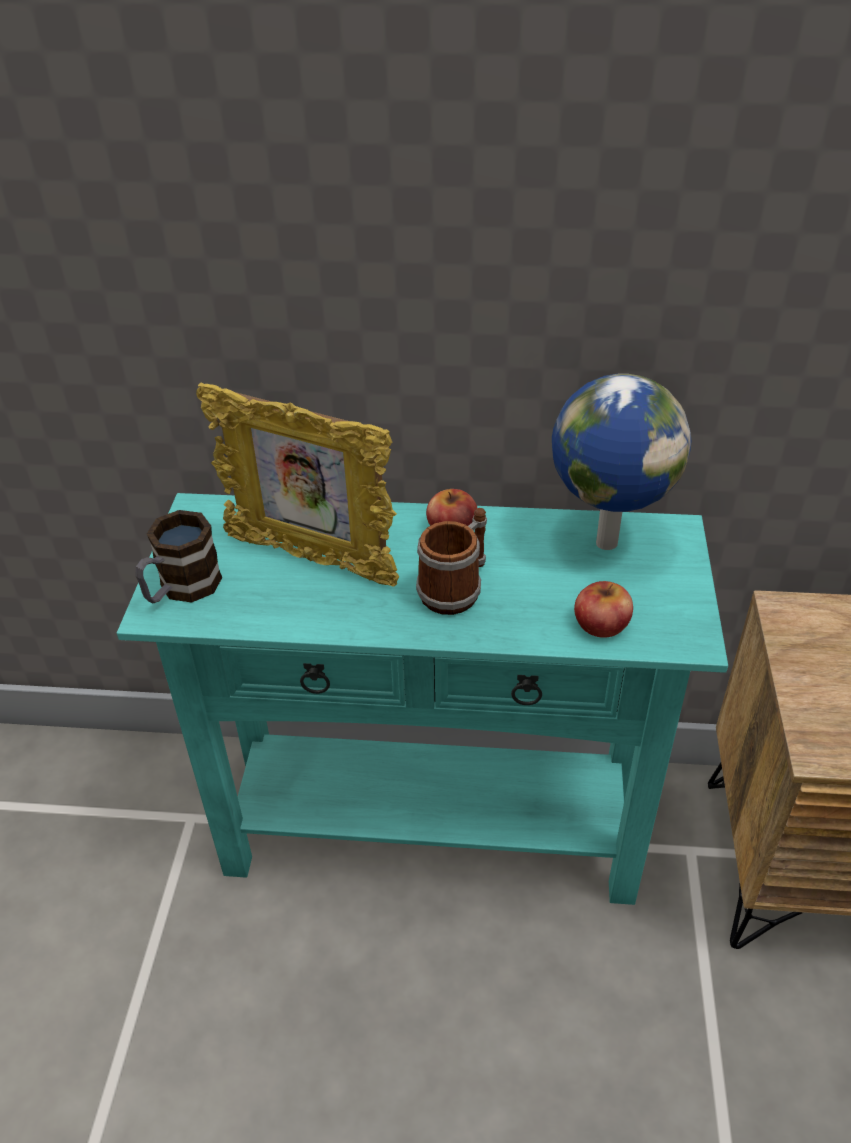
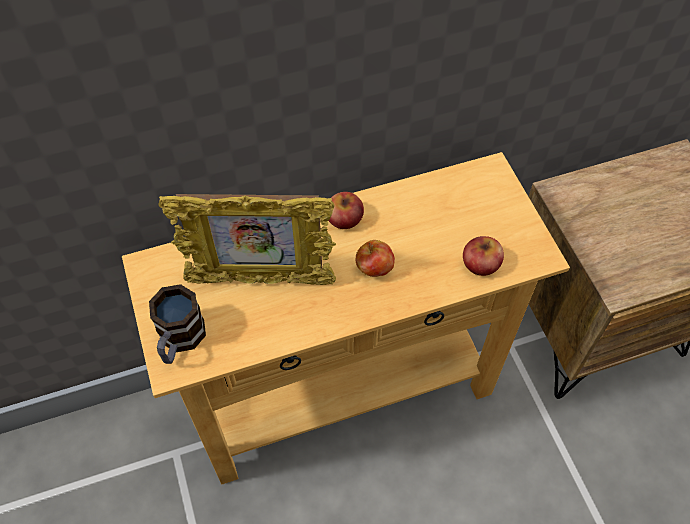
camera: 25 degrees left, 15 degrees up
turquoise console table [117,493,728,905] -> beige console table [122,152,570,484]
mug [416,508,487,615] -> apple [356,240,395,277]
globe [552,374,691,550] -> none

